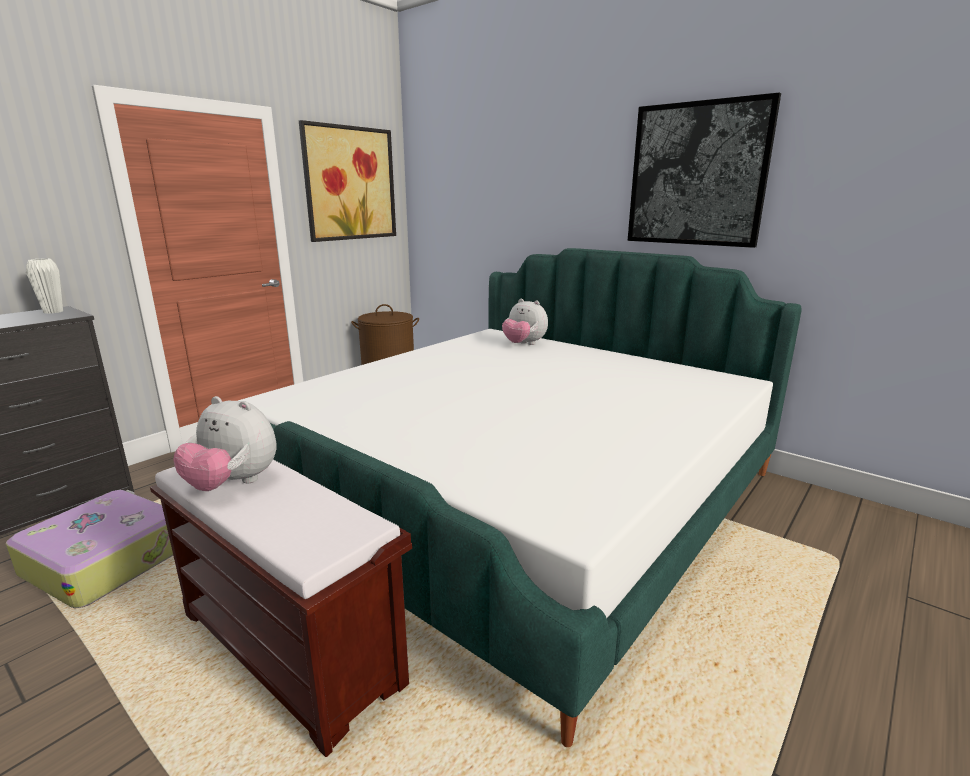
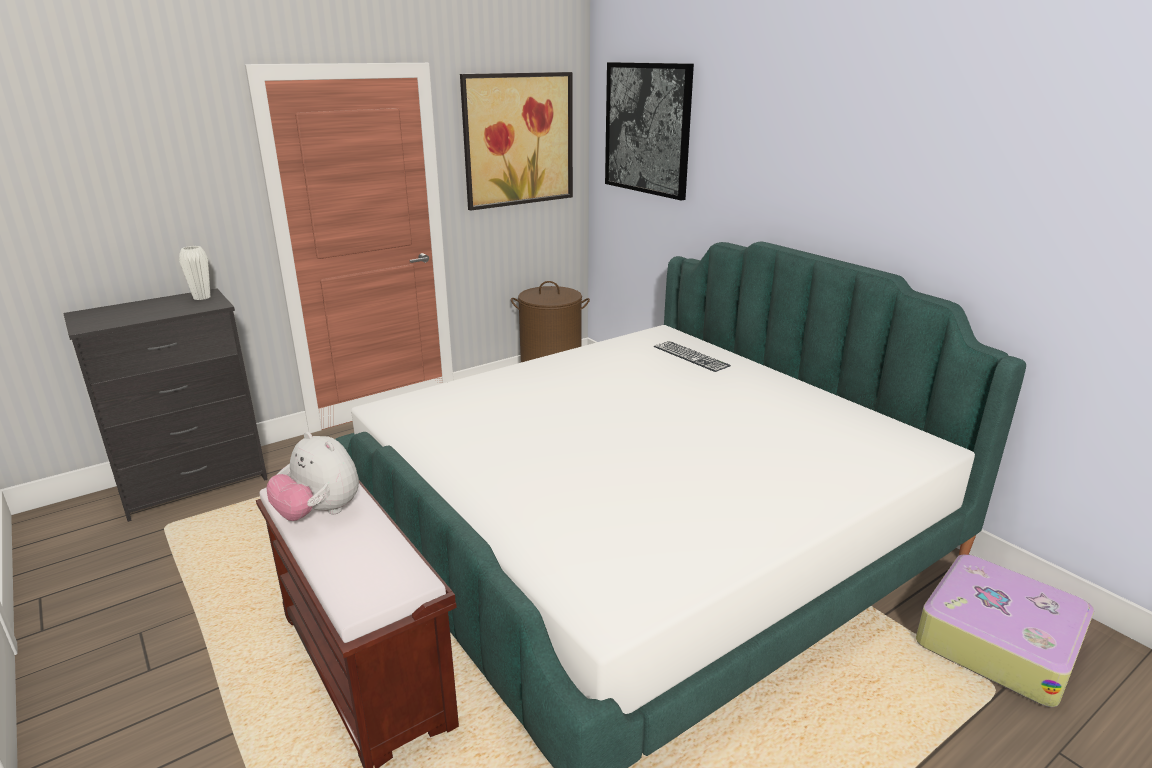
camera: 15 degrees right, 5 degrees up
suitcase [6,490,173,608] -> suitcase moved to [916,554,1094,707]
plush toy [502,299,548,345] -> keyboard [654,341,731,372]
picture [628,93,781,248] -> picture moved to [605,62,694,200]

